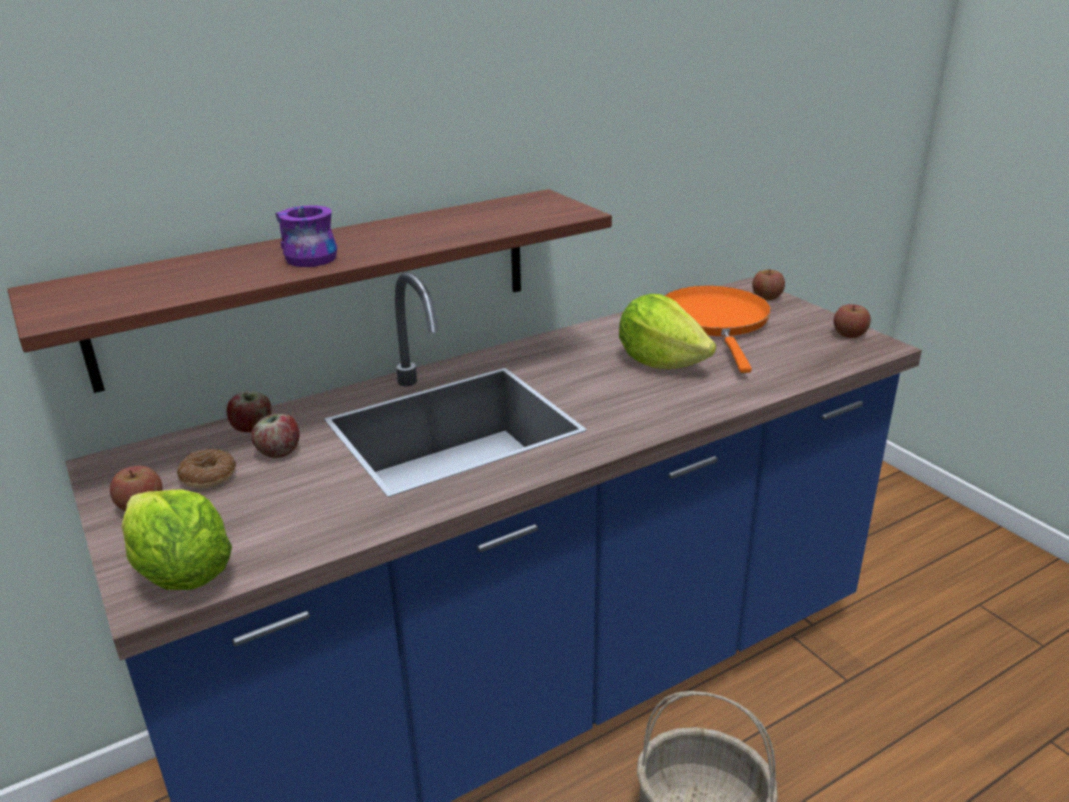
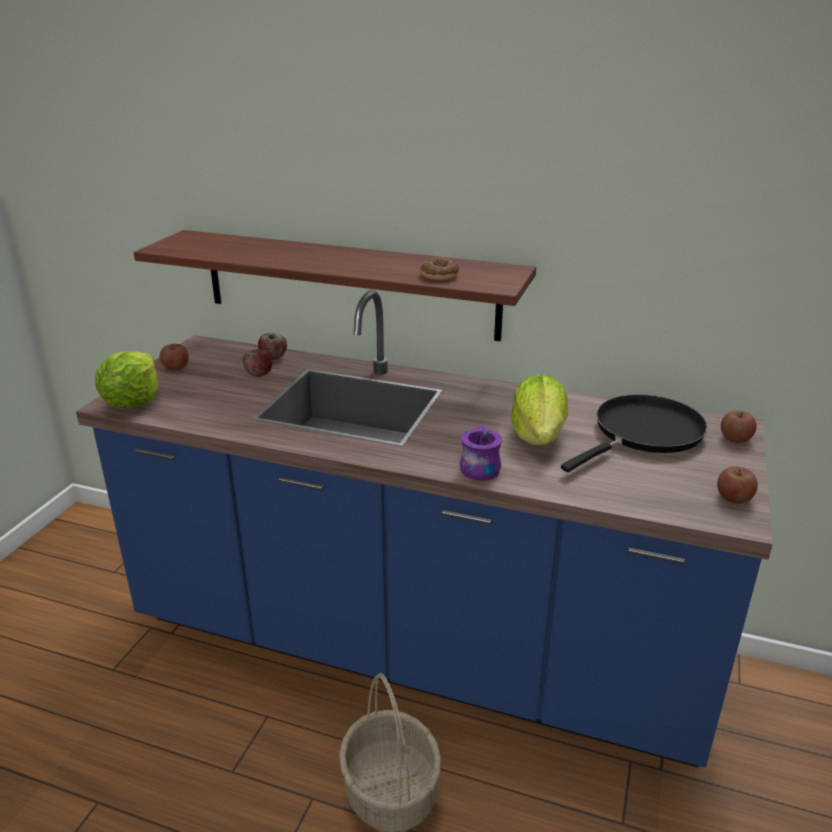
camera: 50 degrees right, 0 degrees up
donut [177,449,236,488] -> donut moved to [420,257,459,280]
purple mug [275,205,337,267] -> purple mug moved to [460,425,502,481]
orange frying pan [664,286,771,373] -> black frying pan [561,394,708,472]

